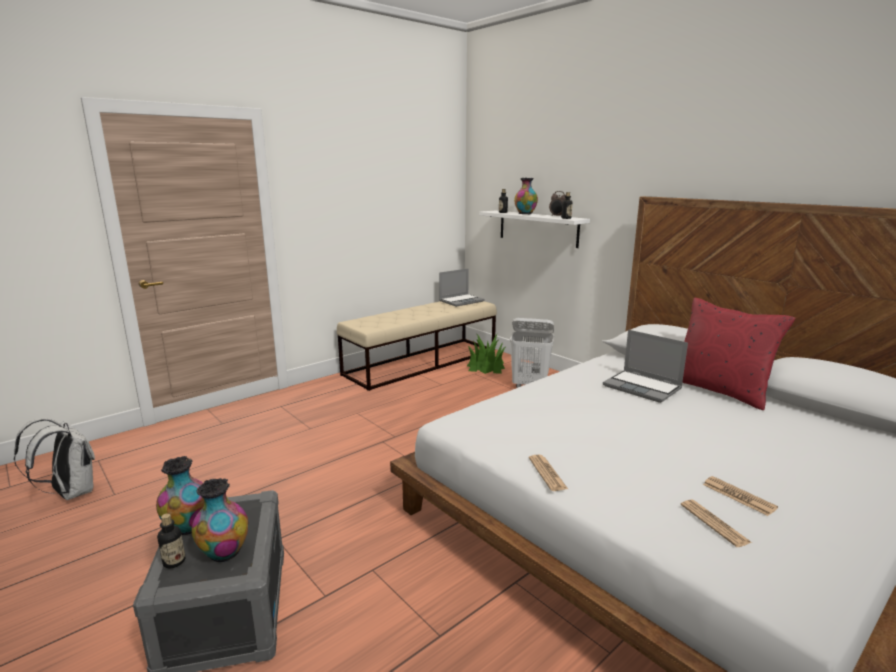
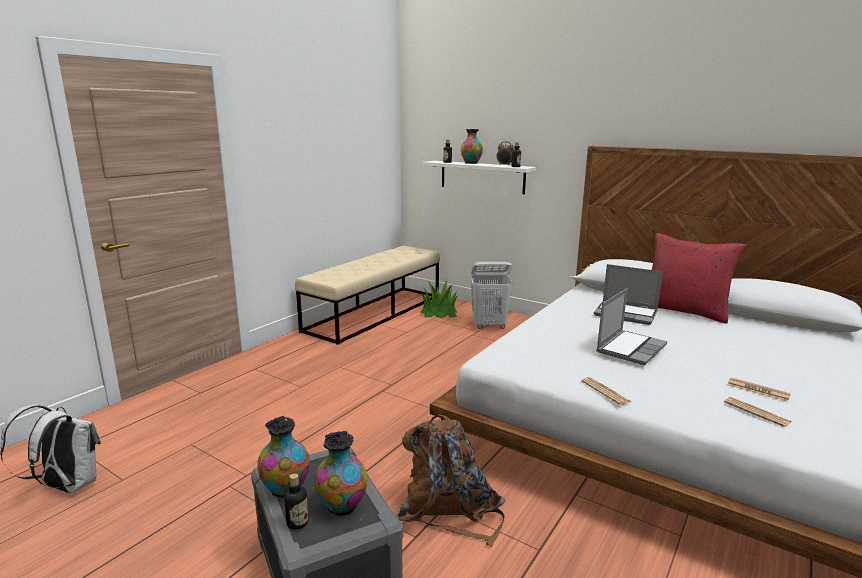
camera: 15 degrees left, 0 degrees up
laptop [439,268,485,307] -> laptop moved to [596,288,667,365]
none -> brown backpack [396,414,505,547]

